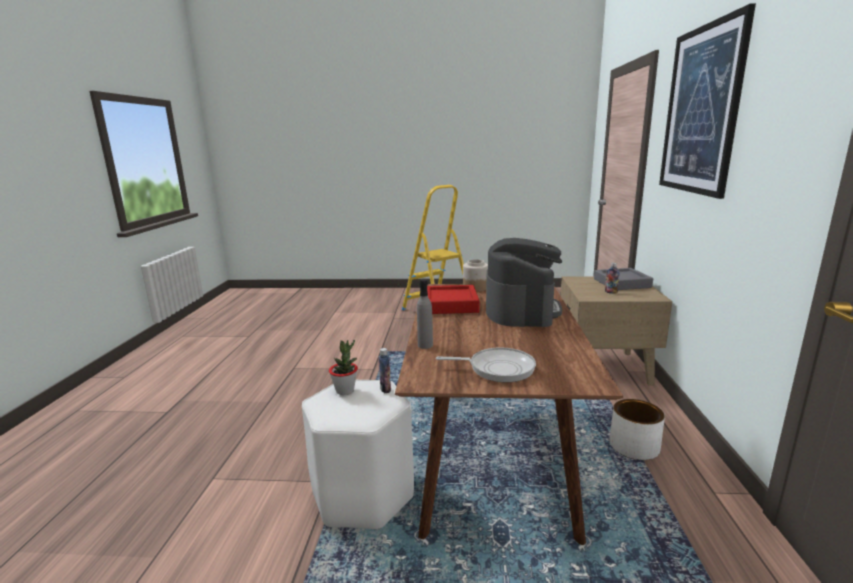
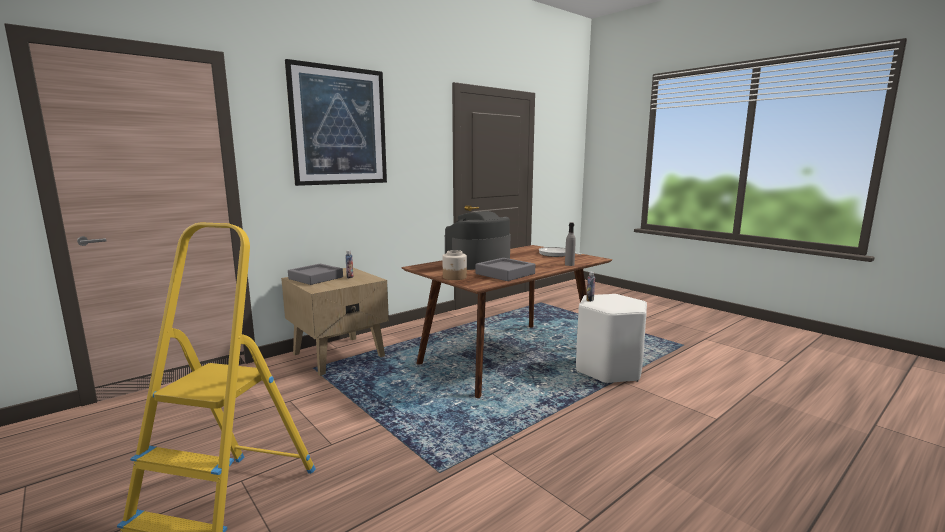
camera: 135 degrees left, 5 degrees down
potted plant [329,340,358,395] -> none
red tray [427,285,480,314] -> grey tray [475,258,535,281]
white planter [610,399,665,460] -> none

